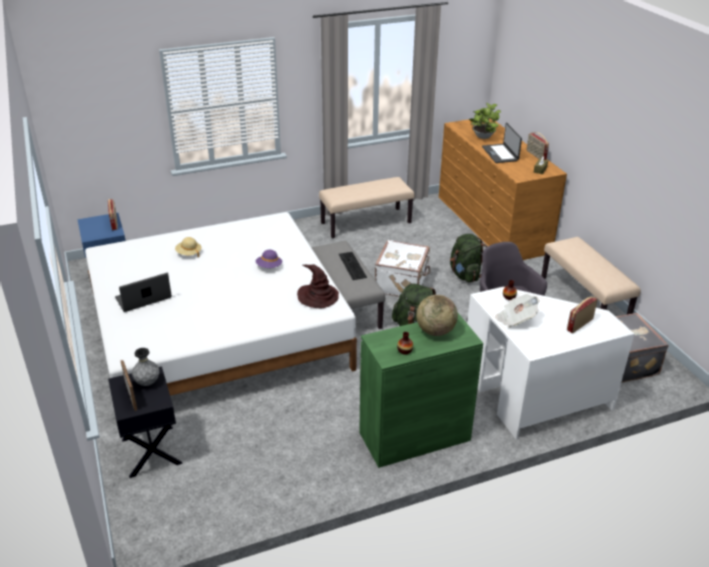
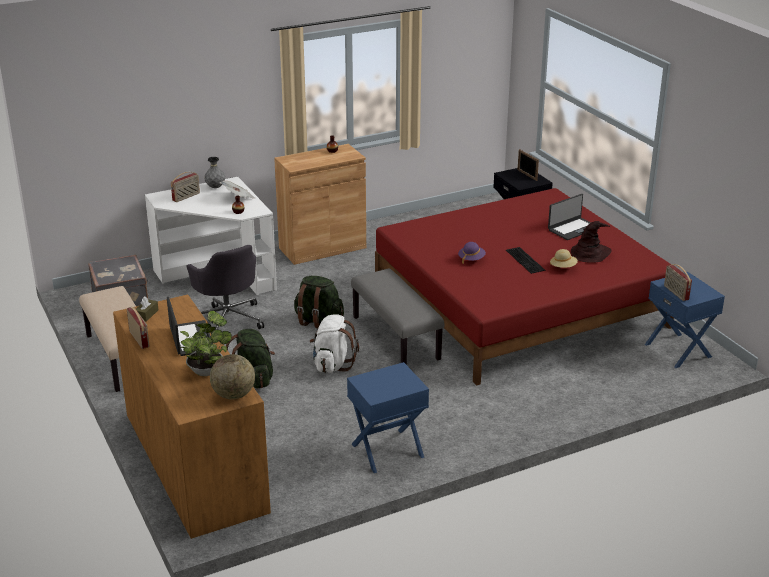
camera: 175 degrees right, 5 degrees down
white bed [85,212,357,396] -> red bed [375,188,674,385]
grey vase [132,348,159,386] -> grey vase moved to [204,157,225,188]
brown hat [297,264,339,309] -> brown hat moved to [571,221,611,263]
beige bench [319,177,414,238] -> blue nightstand [347,362,429,473]
keyboard [339,252,367,280] -> keyboard moved to [506,247,545,274]
green cabinet [359,313,483,468] -> brown cabinet [274,144,366,265]
white suitcase [375,240,430,297] -> white backpack [310,315,359,373]
globe [416,295,458,336] -> globe moved to [210,354,255,400]

